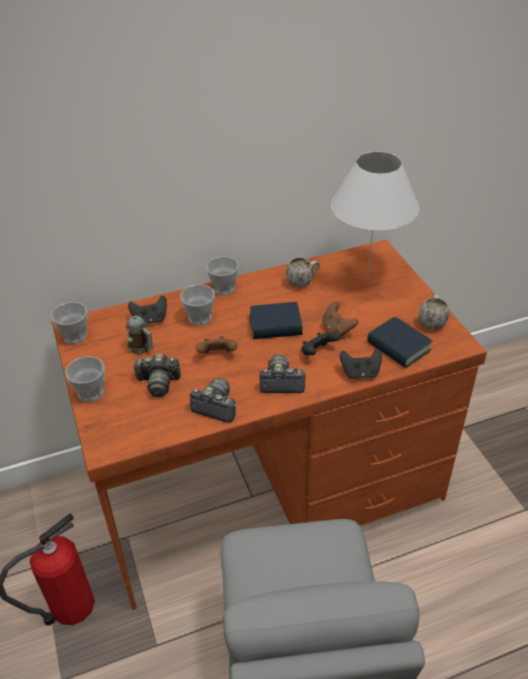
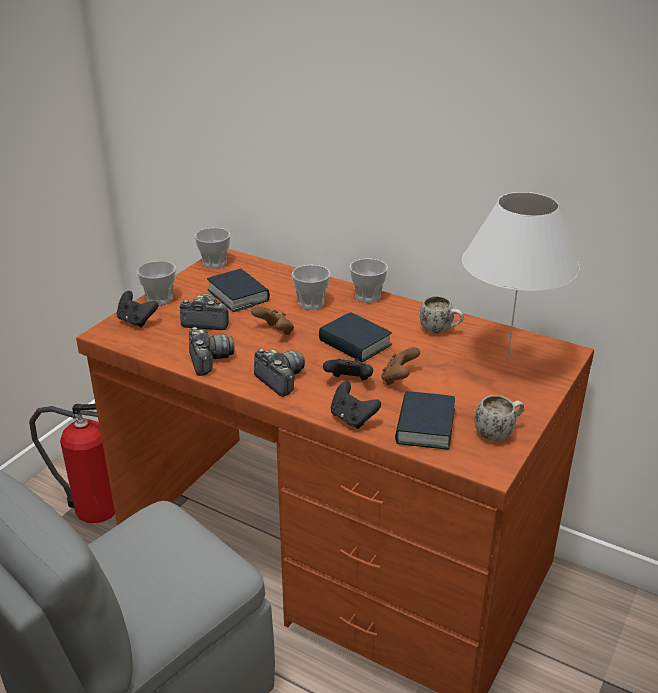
camera: 50 degrees right, 10 degrees down
mug [125,316,154,354] -> book [207,269,270,312]
black game controller [128,296,167,324] -> black game controller moved to [117,291,158,328]
camera [132,354,181,397] -> camera turned 135 degrees clockwise [180,293,230,330]

